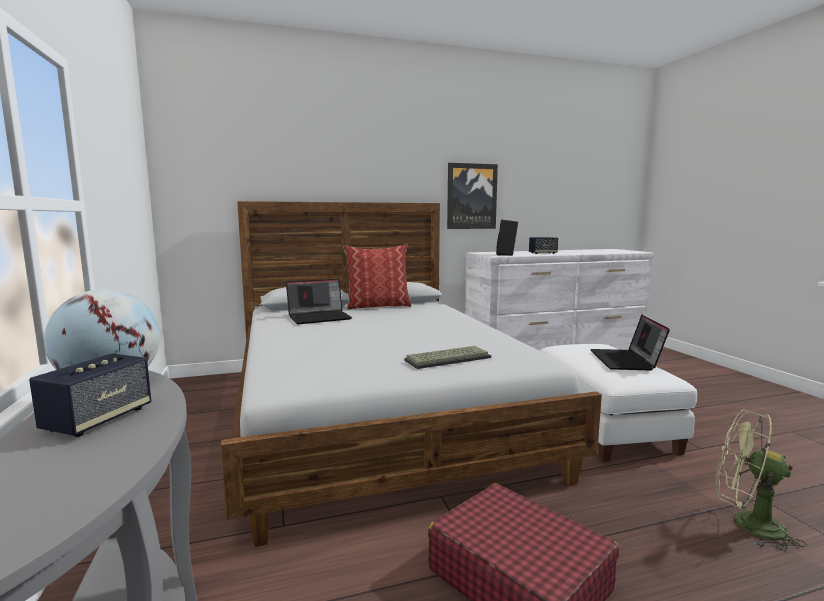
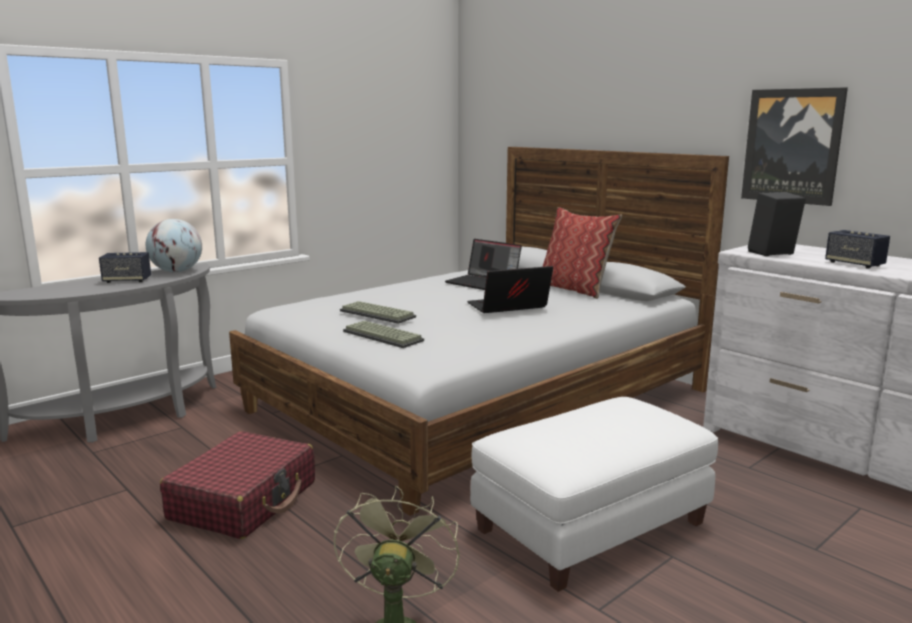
camera: 65 degrees right, 5 degrees up
laptop [590,315,670,370] -> laptop moved to [467,266,553,313]
none -> keyboard [340,301,416,324]

